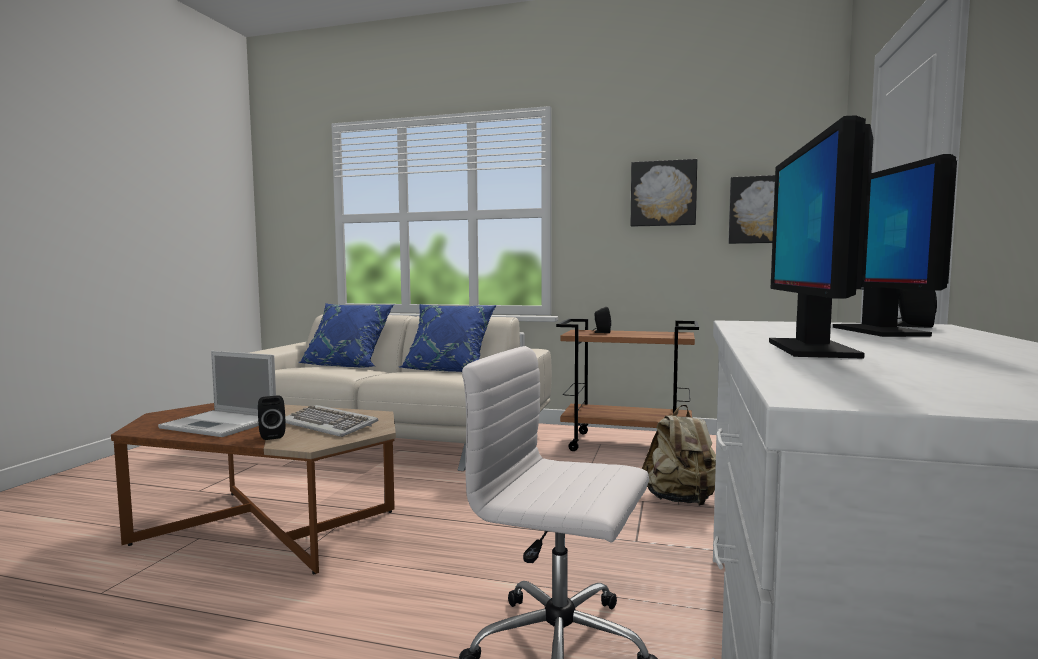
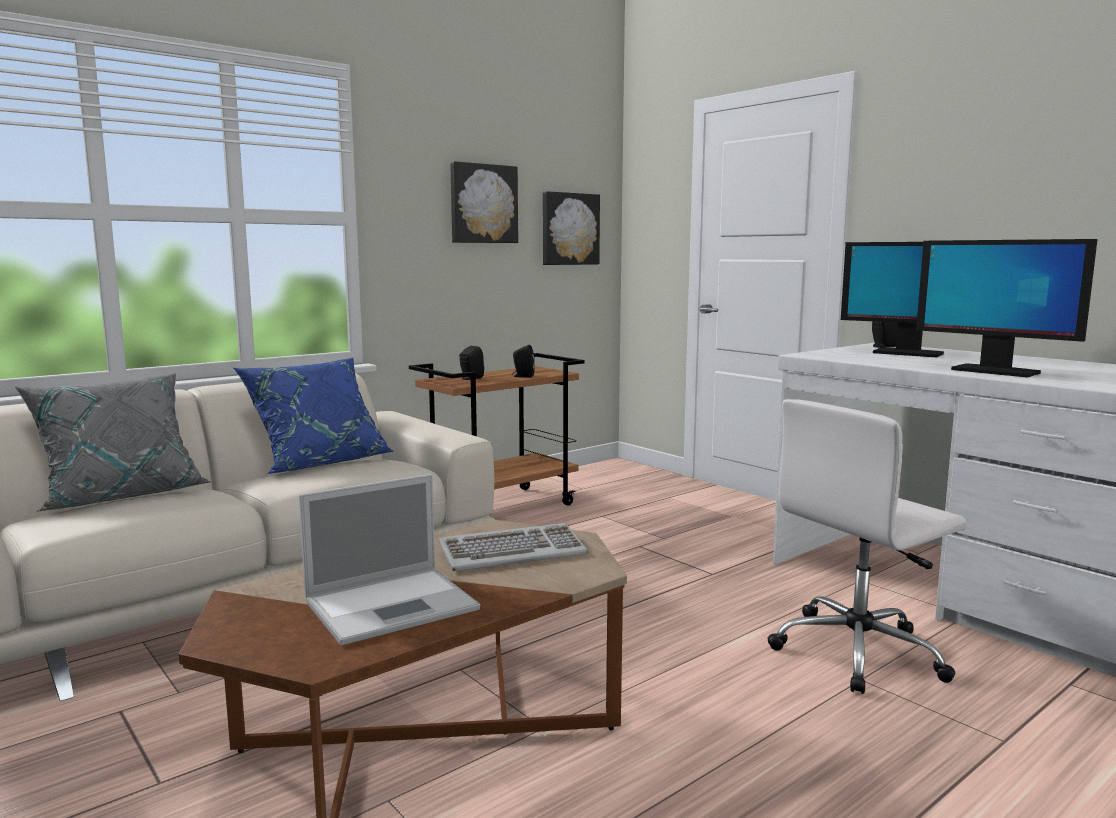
camera: 55 degrees left, 5 degrees up
black speaker [258,396,286,440] -> black speaker moved to [512,345,535,378]
blue pillow [298,303,394,368] -> grey pillow [15,373,211,512]
beige backpack [642,404,716,506] -> none

